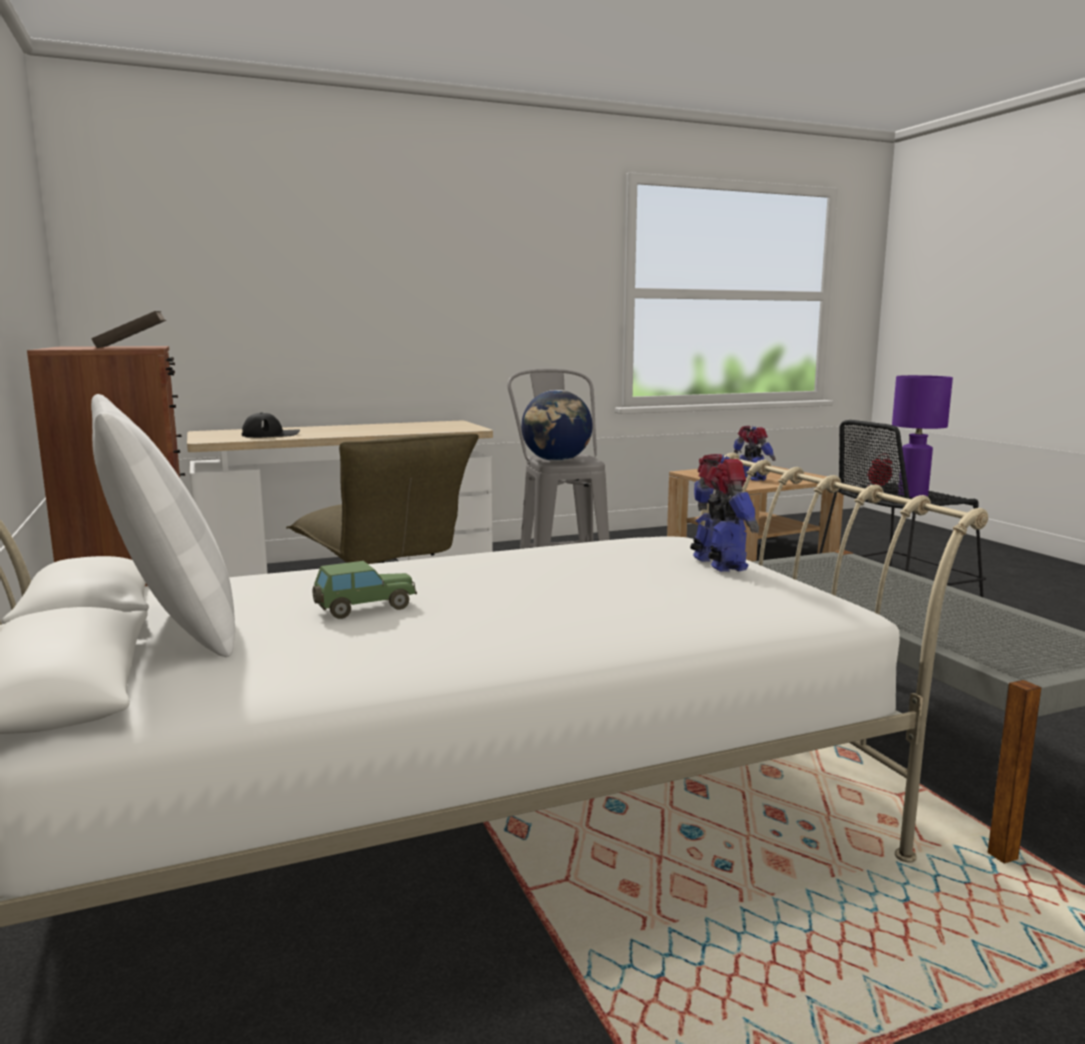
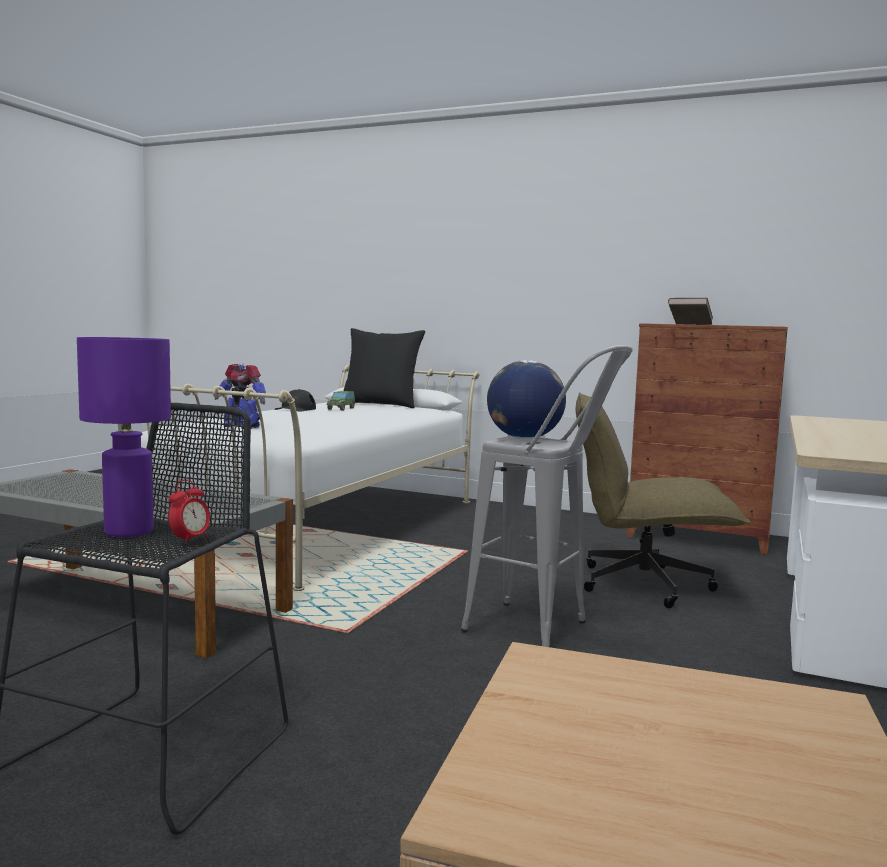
camera: 135 degrees right, 5 degrees down
white pillow [91,394,235,657] -> black pillow [343,328,425,408]
black cap [242,412,300,438] -> black cap moved to [274,389,316,412]
toy robot [734,426,776,481] -> none

